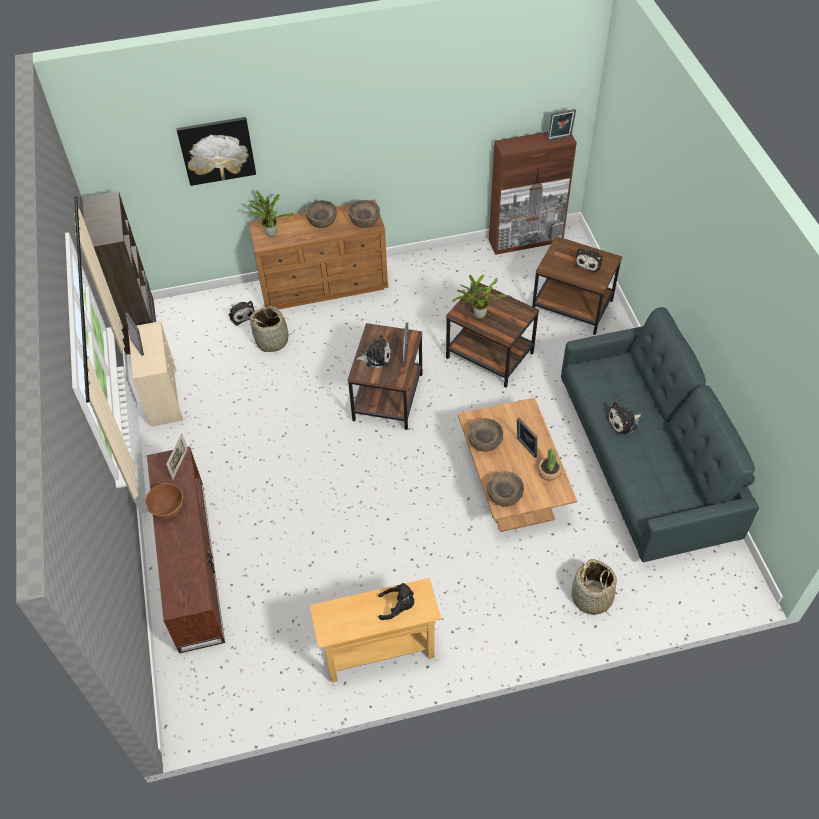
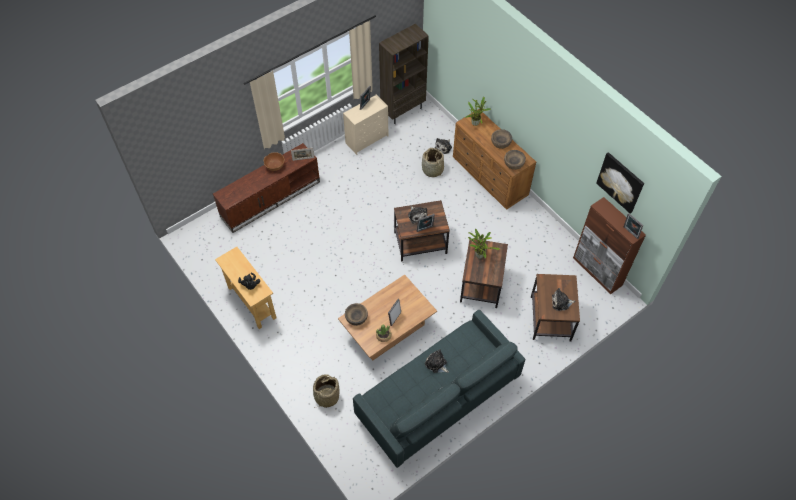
camera: 65 degrees right, 5 degrees up
picture [177,117,256,186] -> picture moved to [596,152,644,214]
brown bowl [468,418,503,452] -> none

